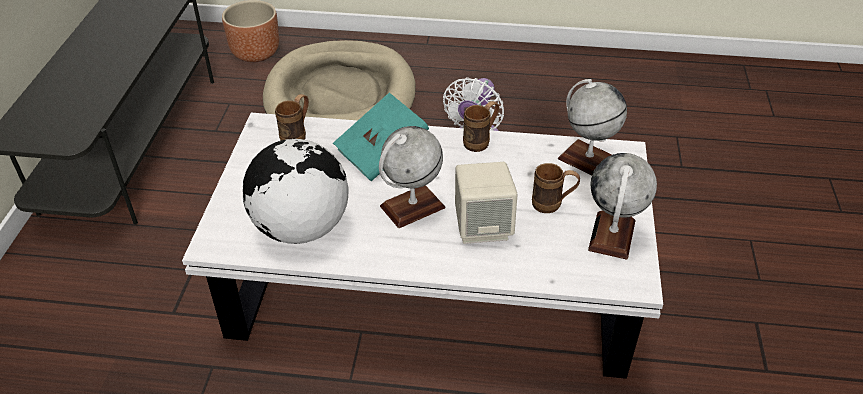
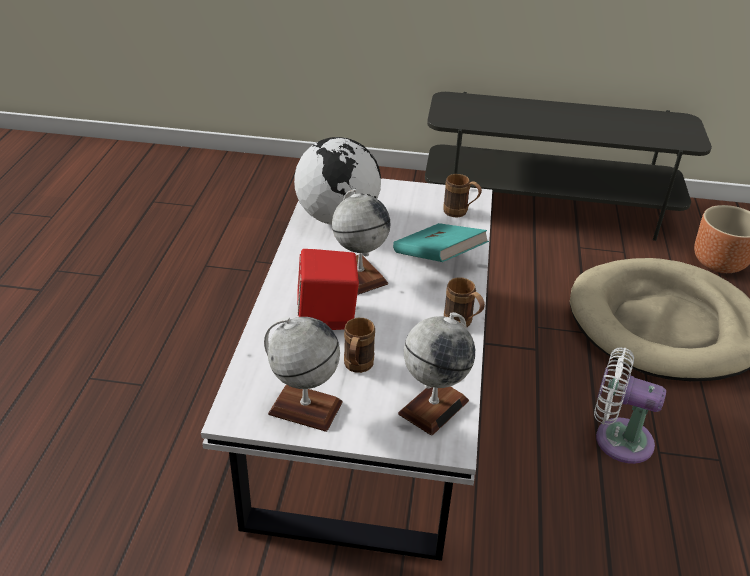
camera: 90 degrees right, 5 degrees down
beige speaker [455,162,518,244] -> red speaker [297,249,359,330]

